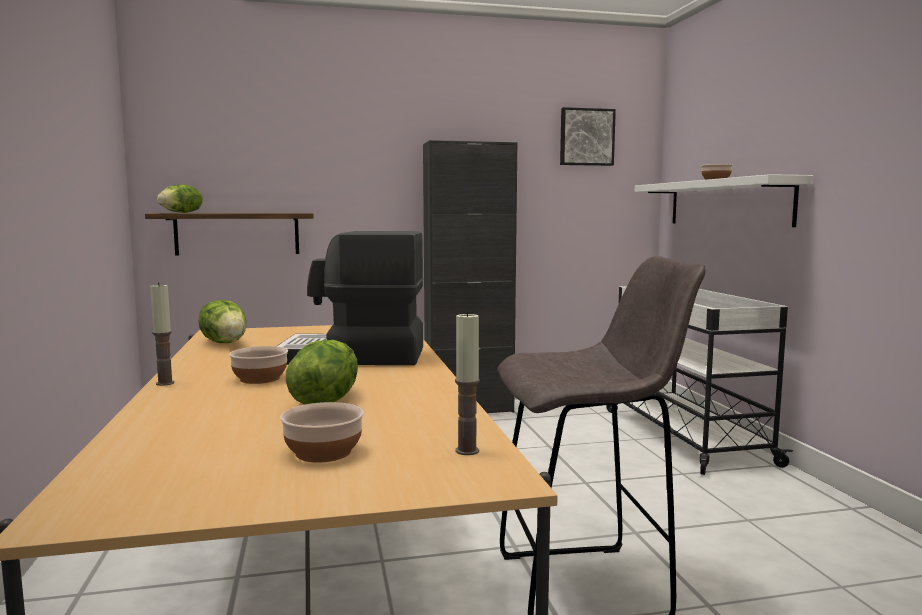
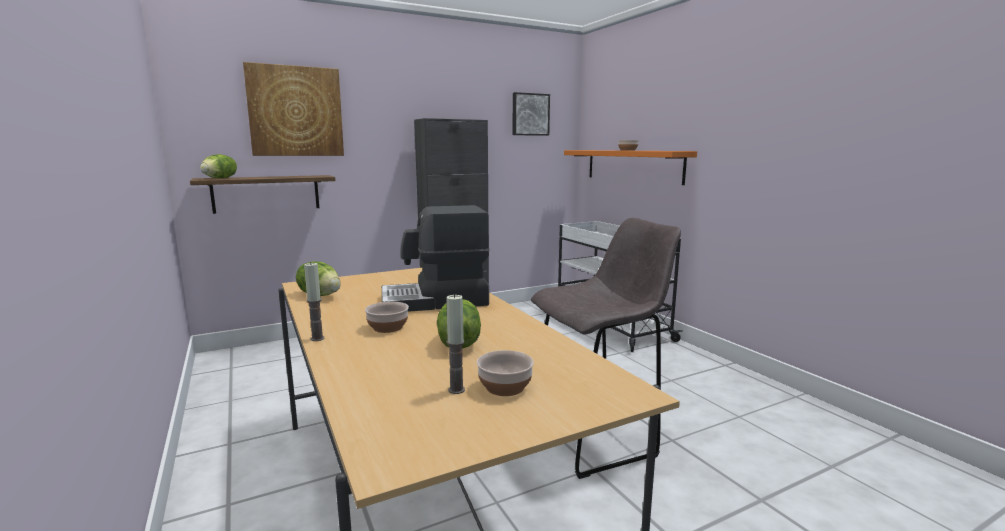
camera: 15 degrees left, 5 degrees up
candle [455,311,480,455] -> candle moved to [446,294,465,394]
white shelf [635,174,813,227] -> orange shelf [564,150,697,185]
none -> picture [243,62,344,156]

